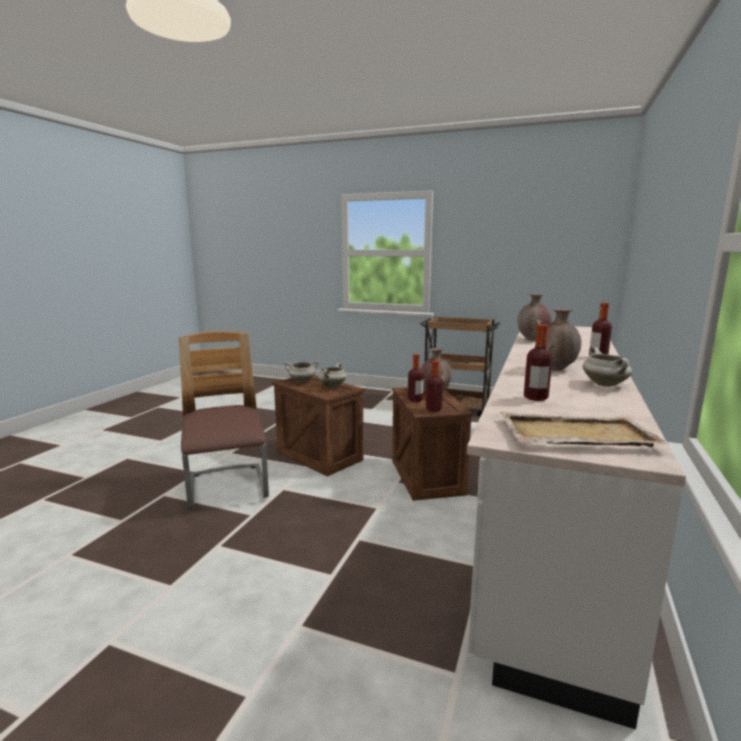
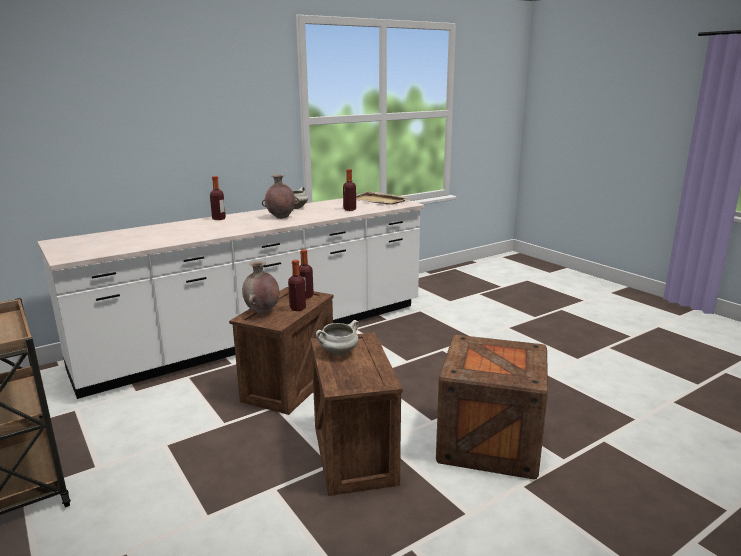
camera: 145 degrees left, 5 degrees up
chair [179,331,269,510] -> crate [436,335,548,479]
white cooking pot [284,361,318,383] -> none
brown vase [518,293,552,341] -> none

